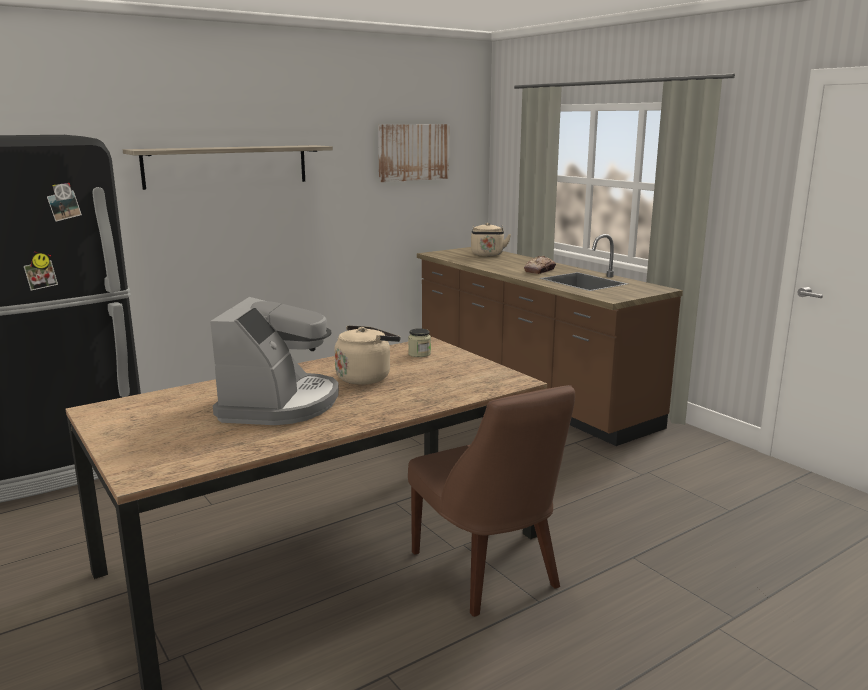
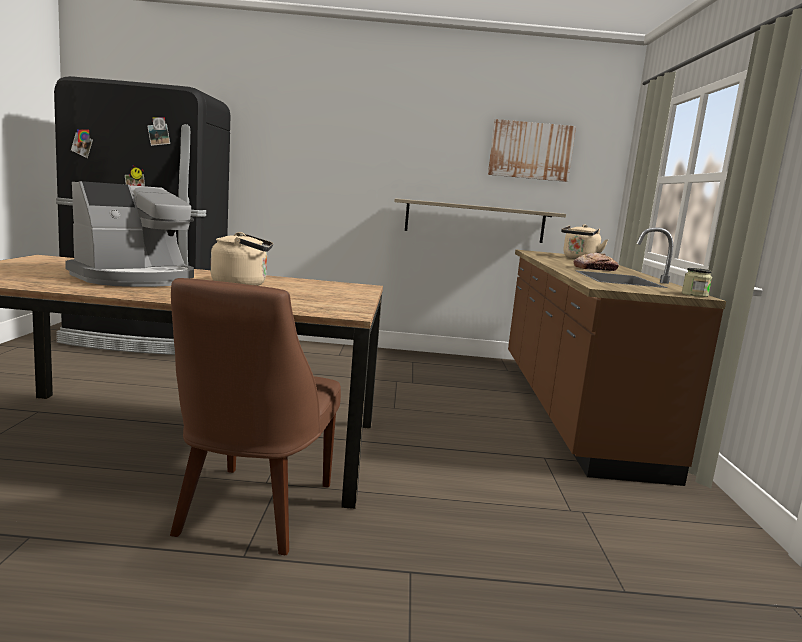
camera: 35 degrees right, 5 degrees down
shelf [123,145,333,190] -> shelf moved to [394,198,566,243]
jar [408,328,431,357] -> jar moved to [682,268,712,297]

